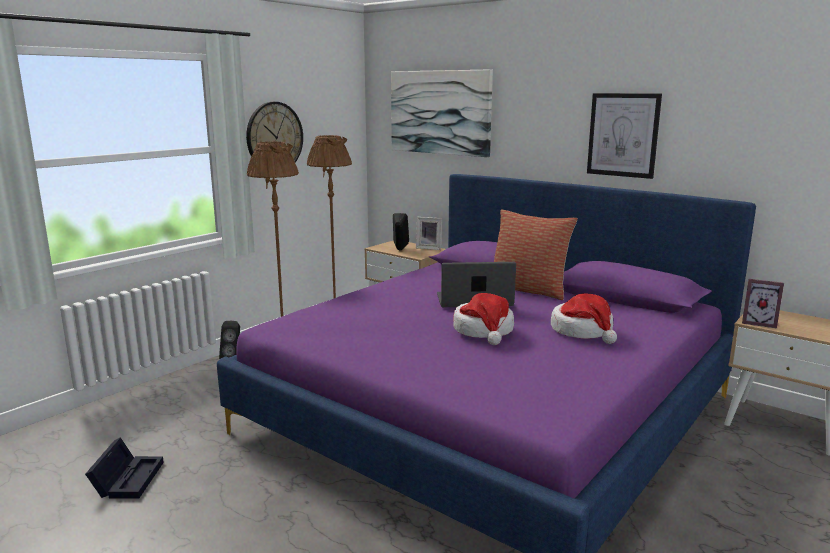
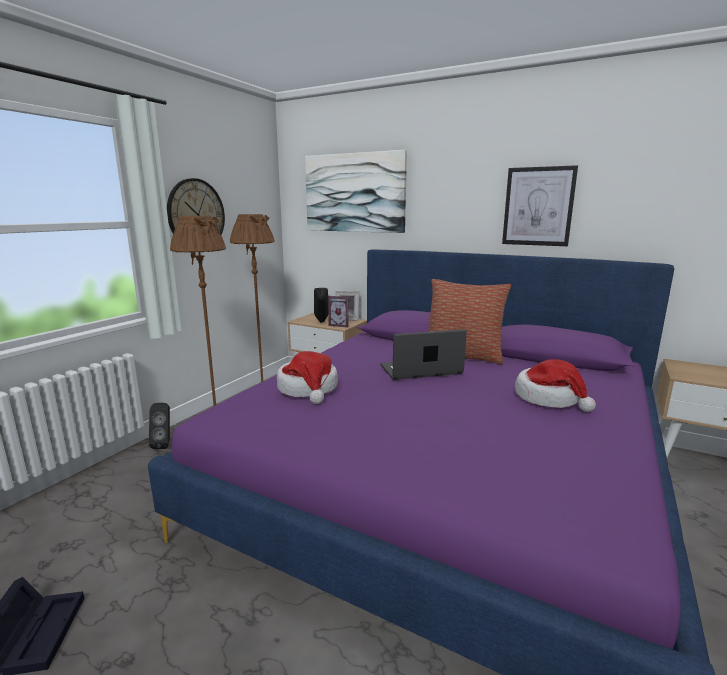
camera: 10 degrees left, 0 degrees up
hat [453,293,514,345] -> hat moved to [277,351,338,404]
picture frame [742,279,784,329] -> picture frame moved to [328,296,348,328]

